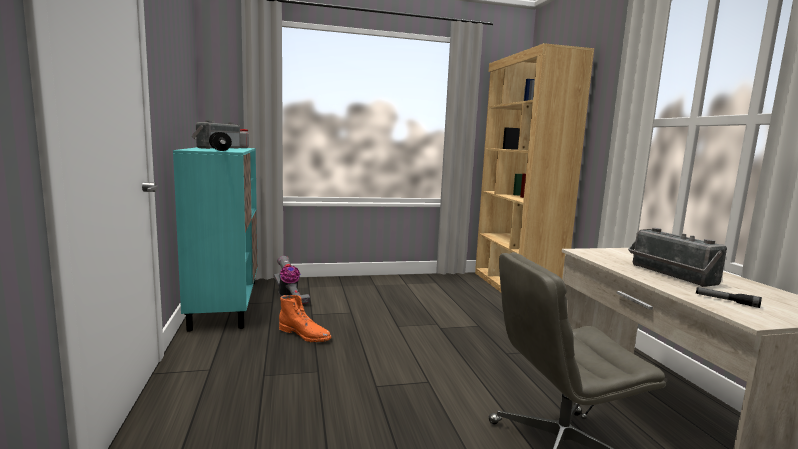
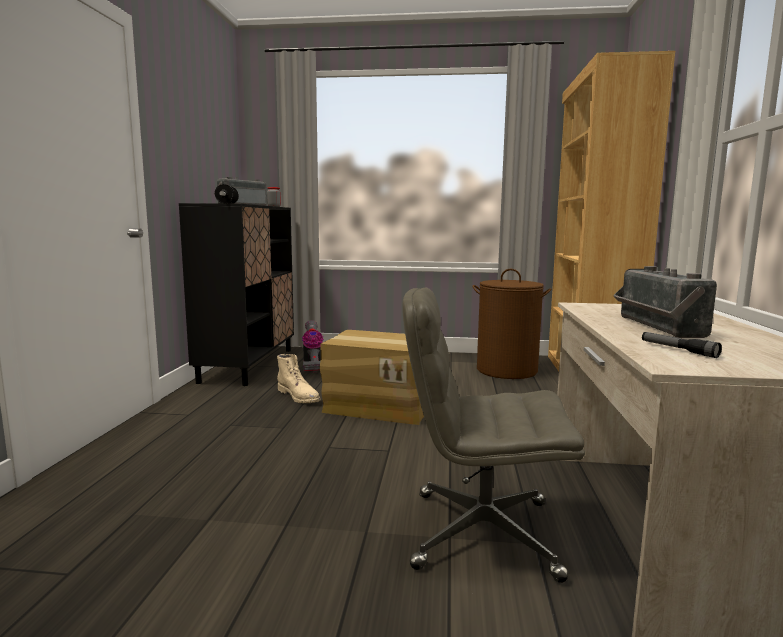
camera: 20 degrees right, 0 degrees up
turquoise cabinet [173,147,258,331] -> black cabinet [179,203,294,386]
orange boot [279,295,332,342] -> beige boot [277,354,321,404]
none -> cardboard box [320,330,424,425]
none -> brown laundry basket [472,269,552,379]

